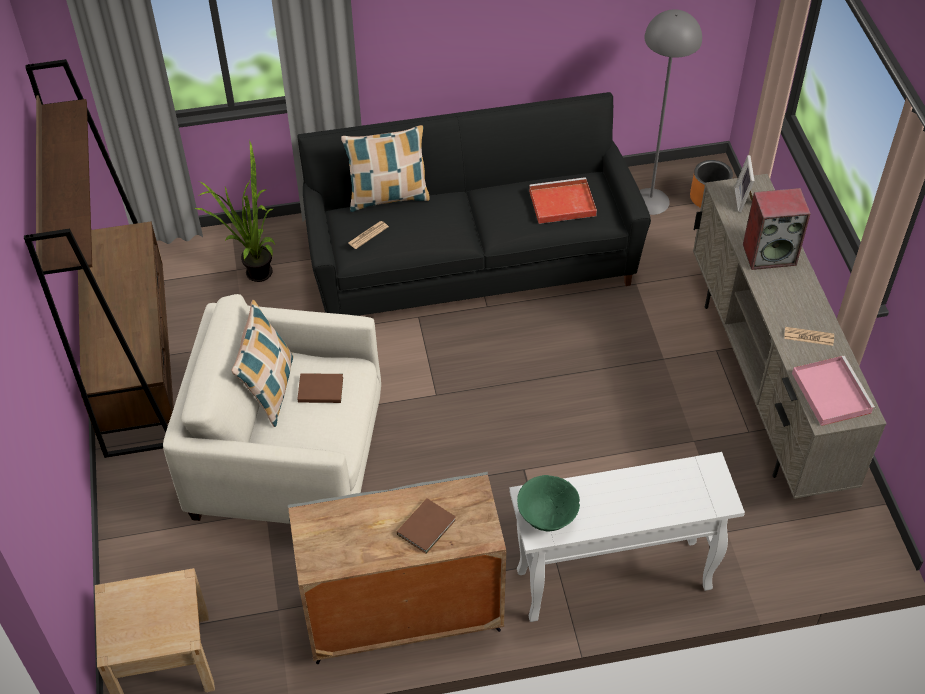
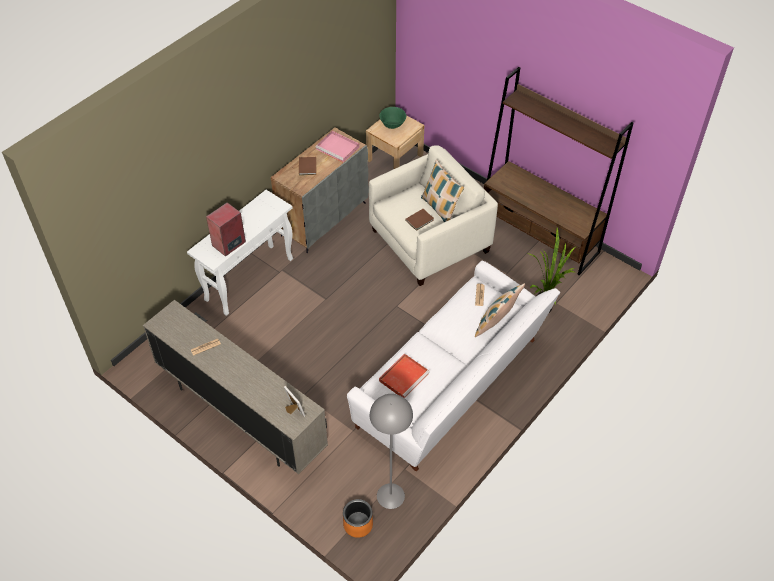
camera: 140 degrees right, 0 degrees up
black sofa [298,92,651,316] -> white sofa [347,260,560,472]
green bowl [517,475,580,532] -> green bowl moved to [379,107,406,129]
speaker [743,188,811,270] -> speaker moved to [206,202,246,257]
pink tray [792,356,875,426] -> pink tray moved to [315,131,359,163]

